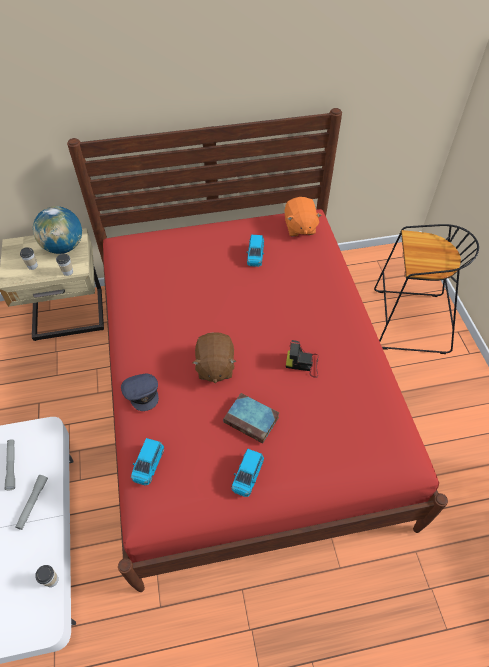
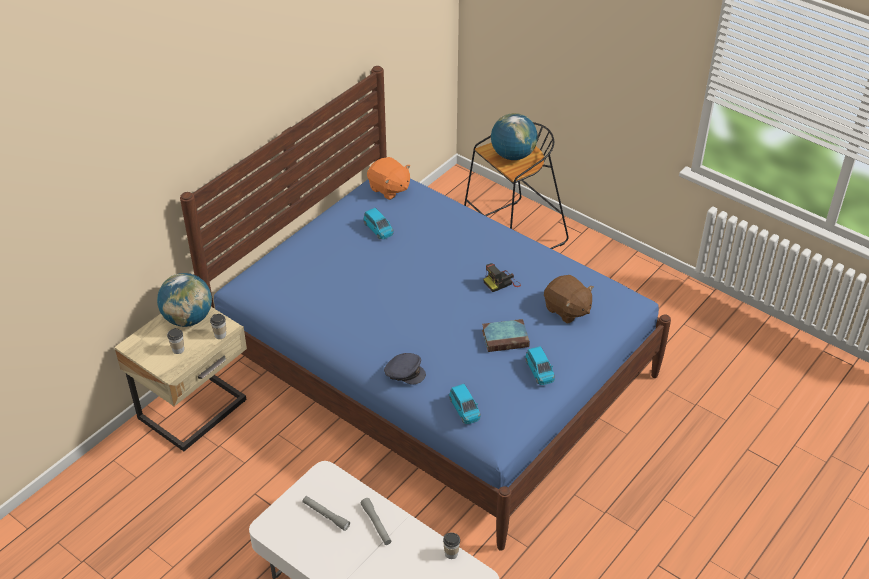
camera: 40 degrees left, 10 degrees down
red bed [67,108,448,592] -> blue bed [180,66,671,551]
brown plush toy [192,332,236,383] -> brown plush toy moved to [544,275,594,324]
none -> globe [491,113,538,160]

